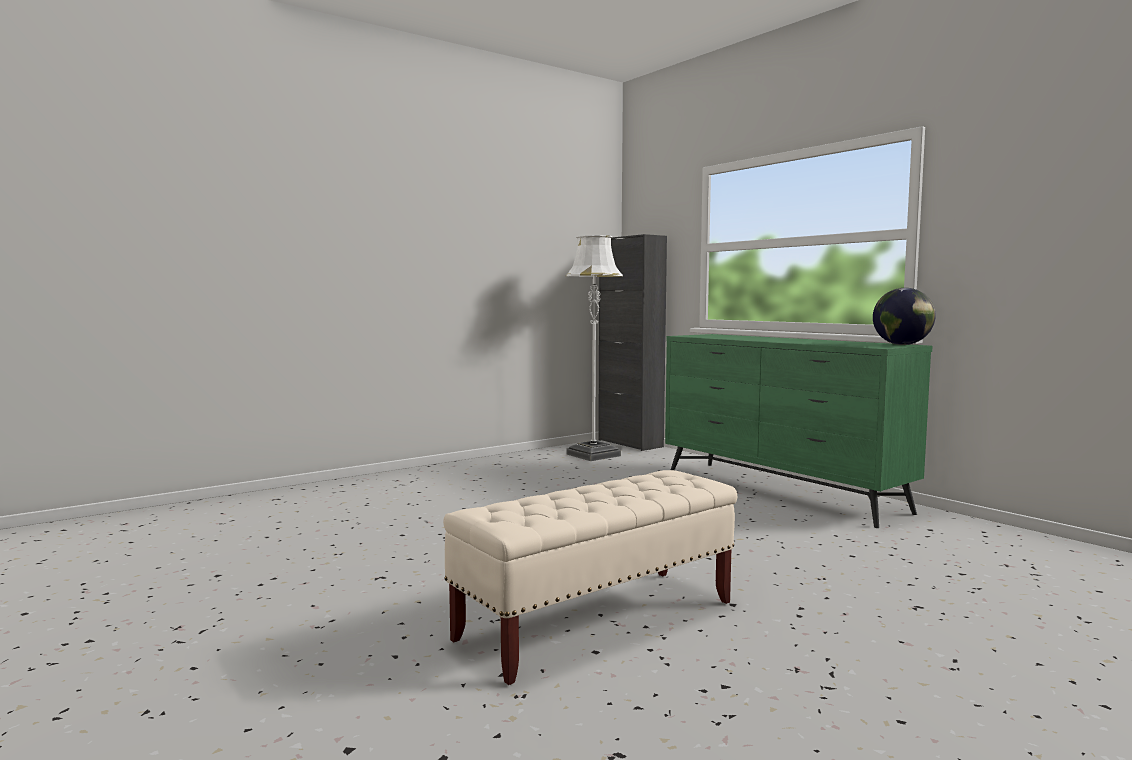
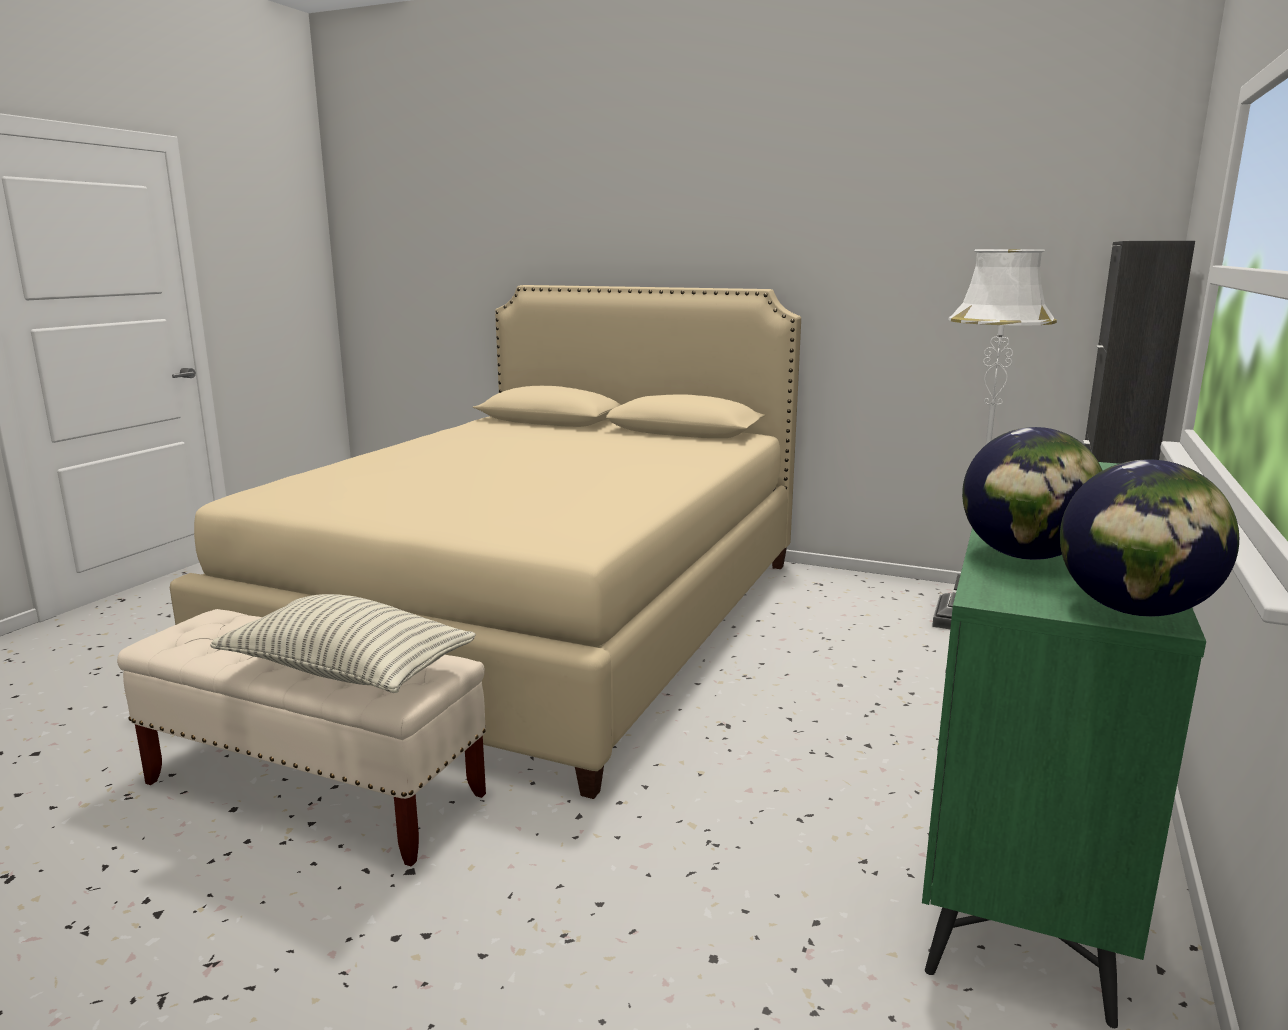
camera: 60 degrees right, 10 degrees up
none -> beige bed [170,285,801,799]
none -> pillow [210,594,476,693]
none -> globe [962,427,1103,560]

